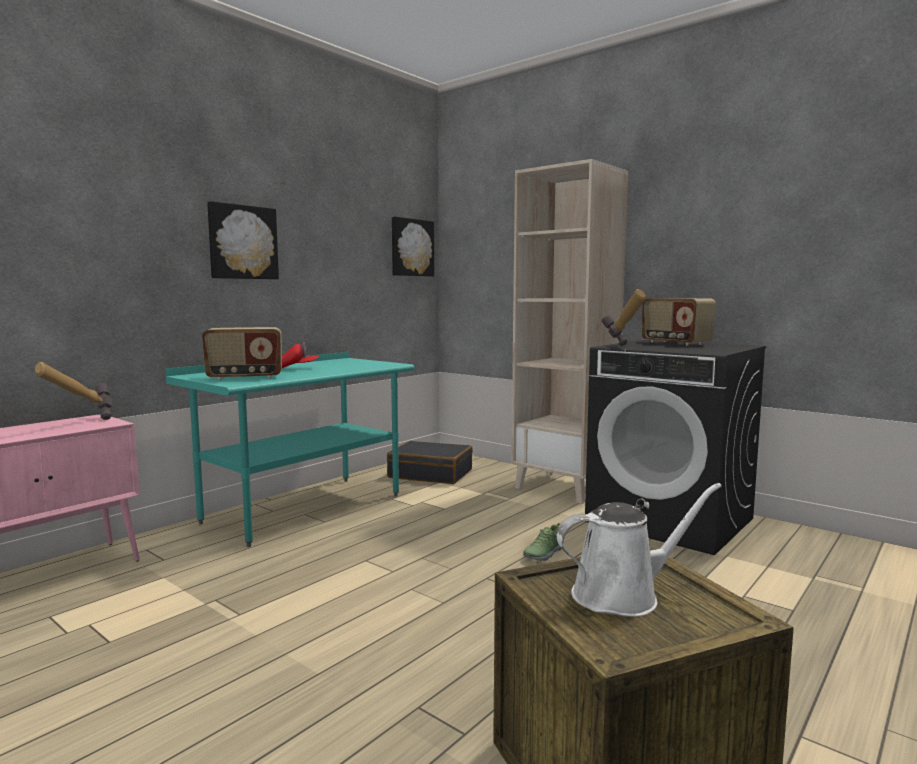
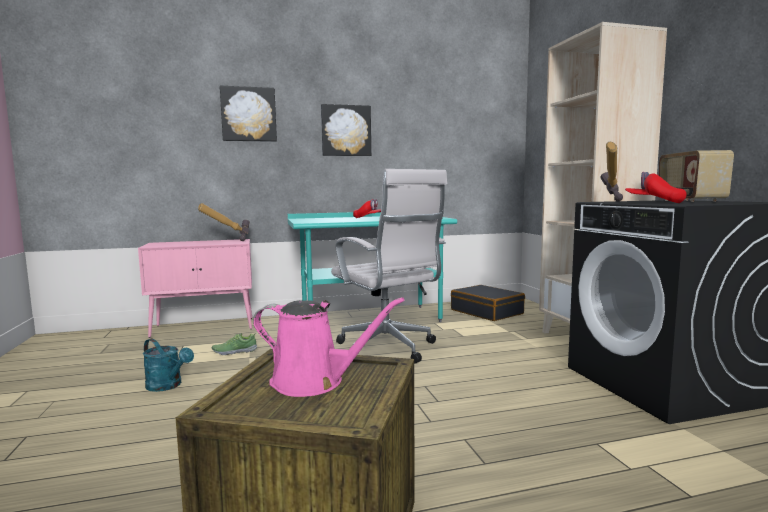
camera: 35 degrees right, 0 degrees up
radio [202,327,282,380] -> none
picture [392,217,434,277] -> picture moved to [220,86,277,142]
shoe [523,523,562,561] -> shoe moved to [212,333,257,355]
white watering can [557,483,722,617] -> pink watering can [253,297,405,397]
none -> turquoise watering can [143,339,194,392]
none -> white office chair [331,169,447,363]
none -> red cap [625,172,687,203]

